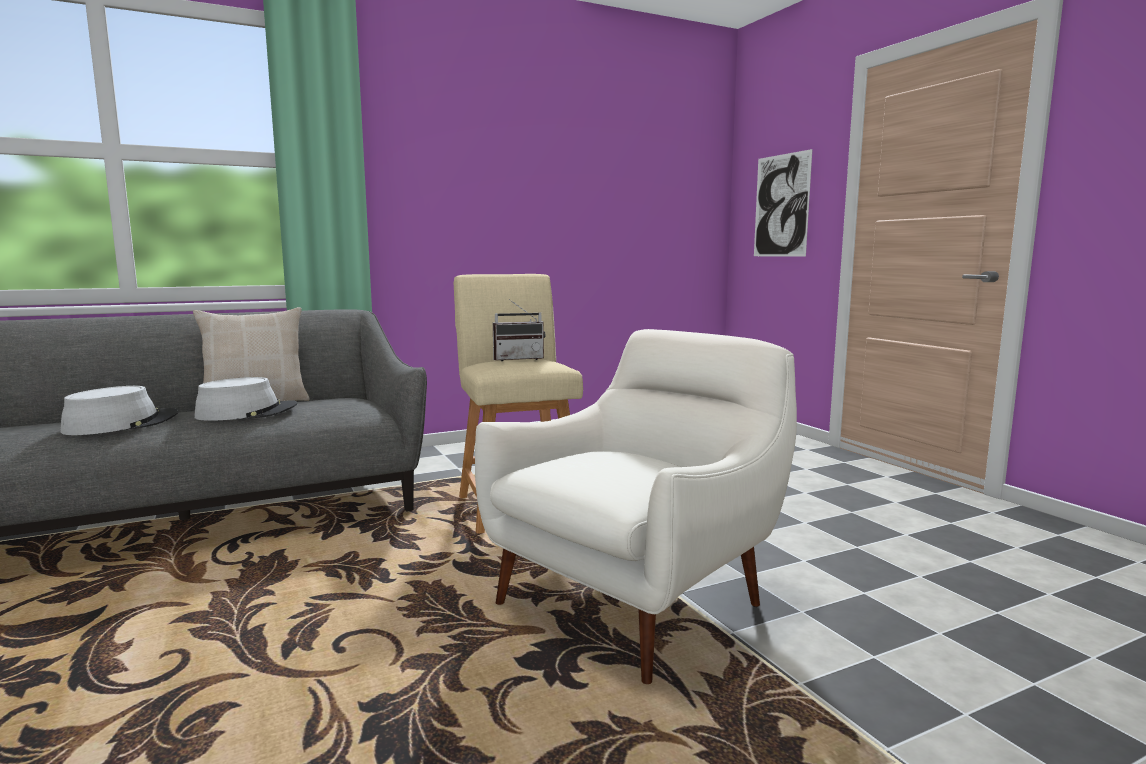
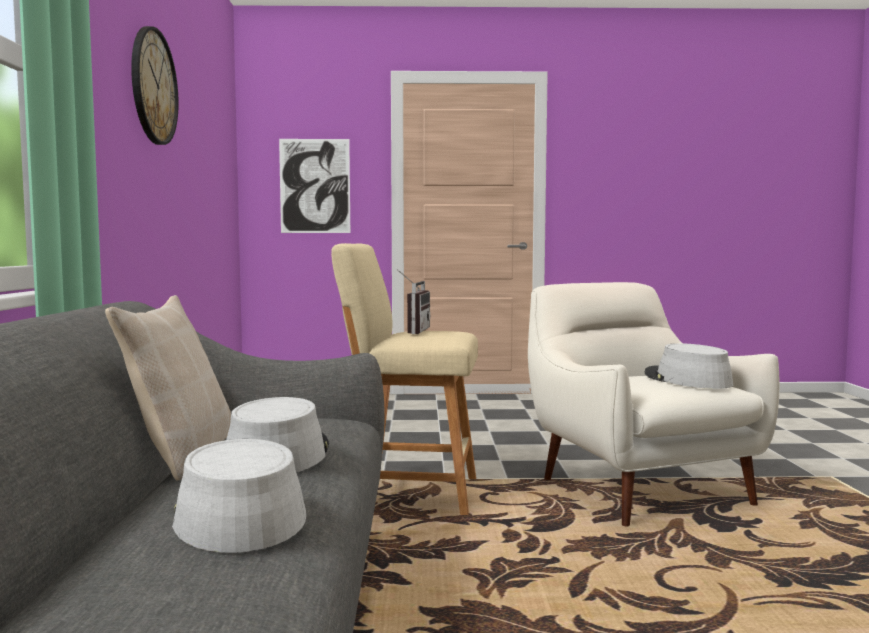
camera: 65 degrees left, 5 degrees down
none -> wall clock [131,26,179,145]
none -> grey hat [645,343,733,389]

